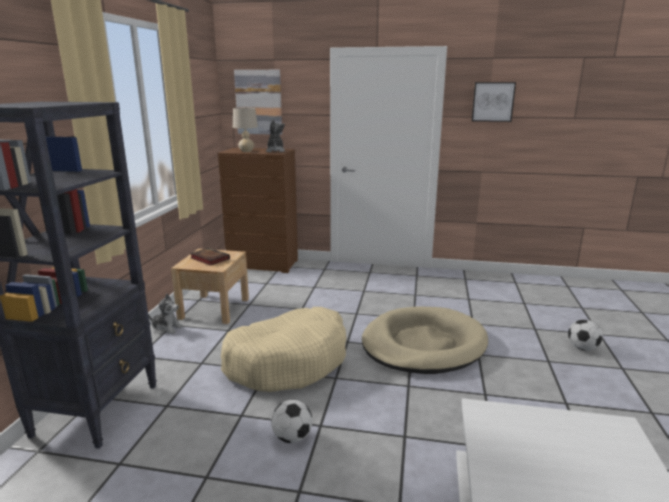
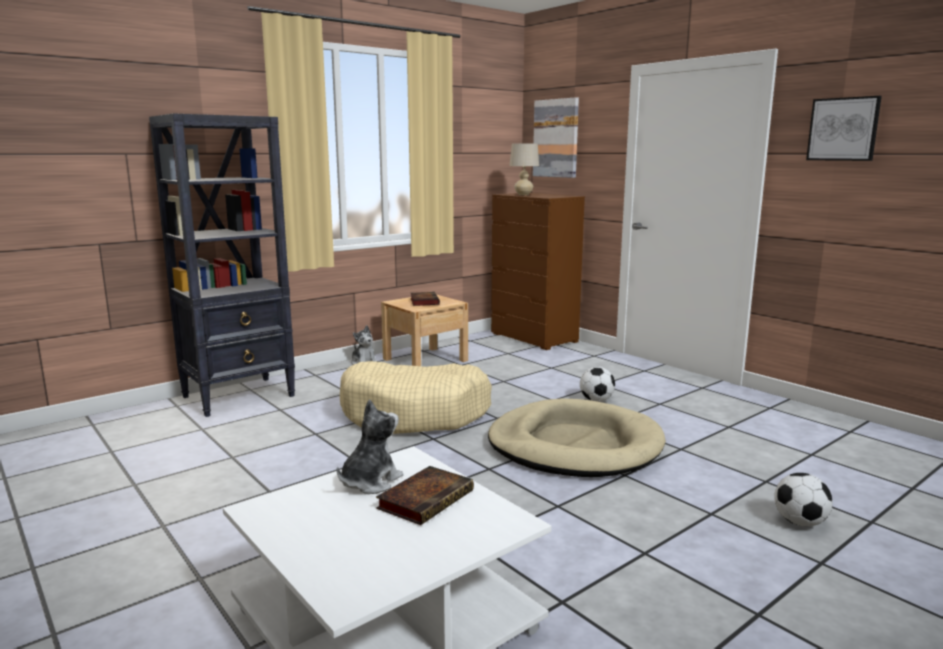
camera: 40 degrees right, 5 degrees down
plush toy [266,119,285,152] -> plush toy moved to [337,399,403,494]
football [271,400,312,443] -> football moved to [580,367,615,402]
none -> book [376,466,474,525]

